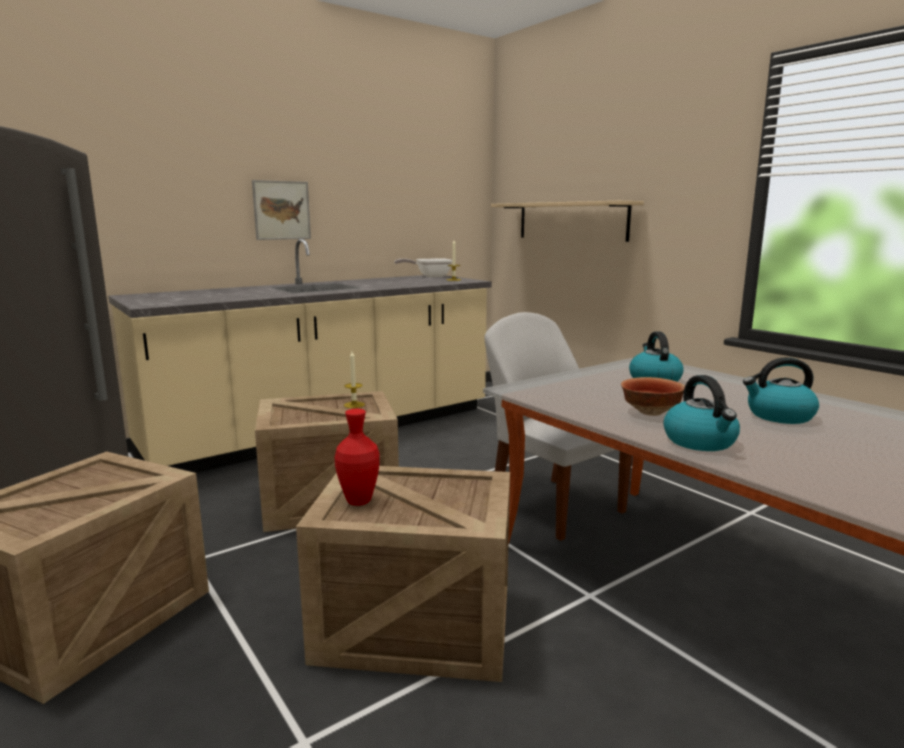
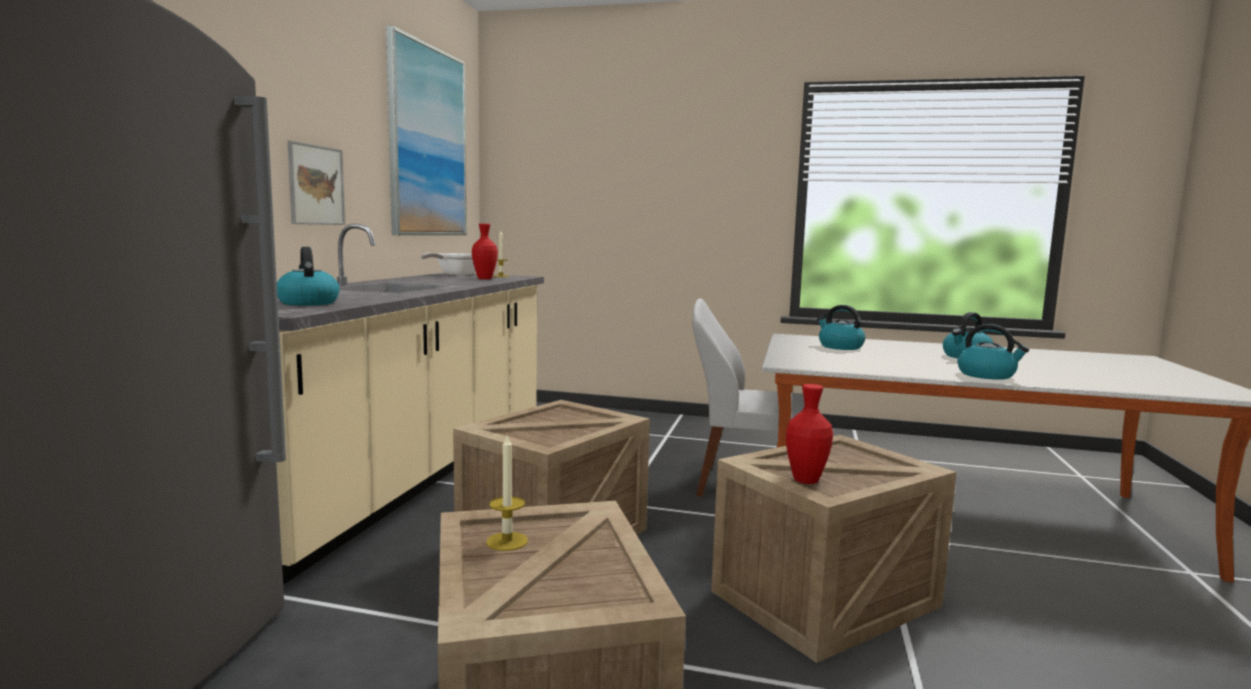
camera: 40 degrees left, 5 degrees down
candle [344,351,365,408] -> candle moved to [486,436,528,551]
beige shelf [491,201,644,242] -> none
bowl [621,377,685,416] -> none
none -> kettle [277,247,340,306]
none -> picture [386,26,467,235]
none -> red vase [472,224,498,279]

